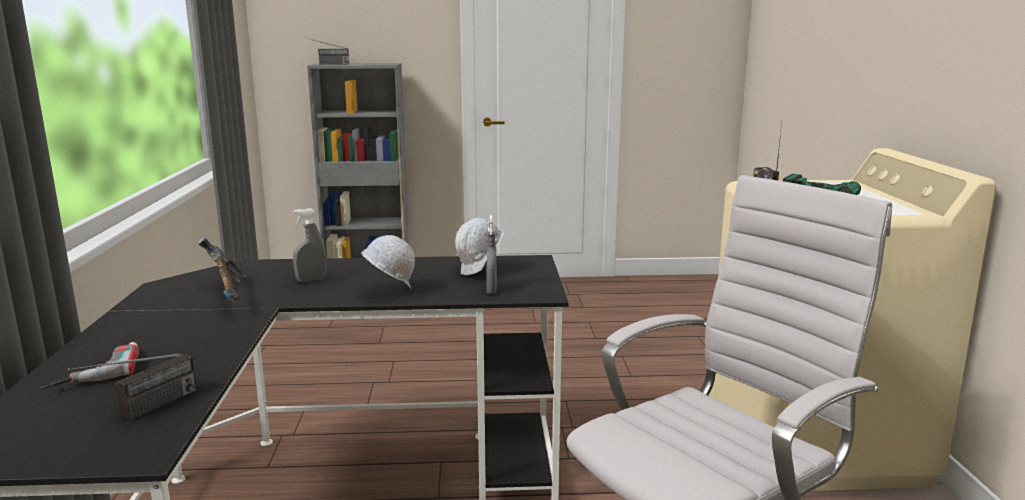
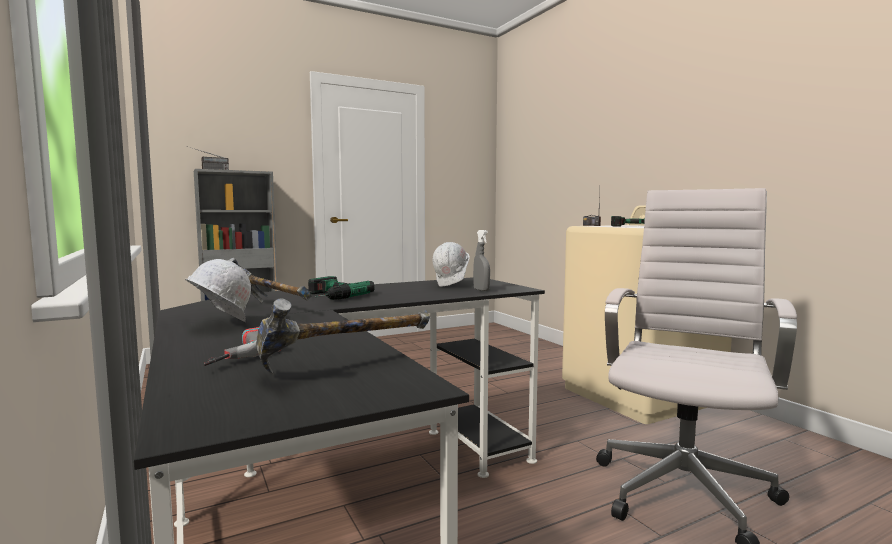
camera: 25 degrees left, 10 degrees down
radio [68,354,197,420] -> hammer [256,299,430,375]
grey spray bottle [293,208,326,282] -> power drill [308,276,375,300]
white hard hat [361,235,415,289] -> white hard hat moved to [185,259,251,322]

